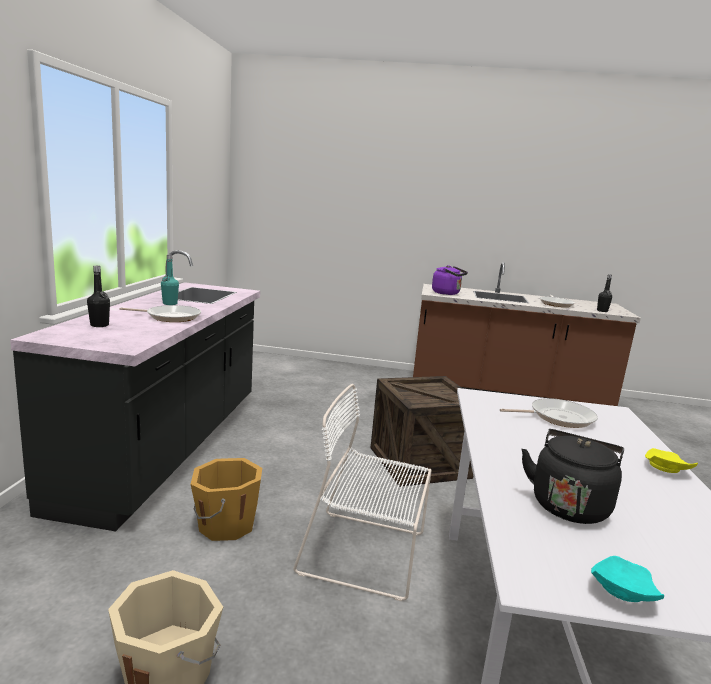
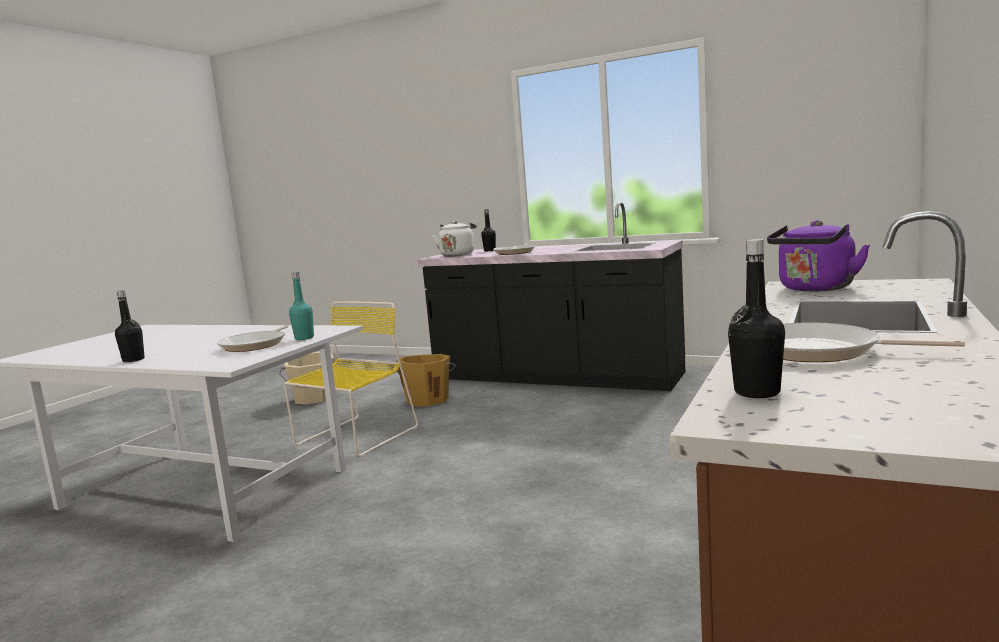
camera: 110 degrees right, 5 degrees down
turquoise bottle [161,254,179,305] -> turquoise bottle moved to [289,272,314,340]
white chair [293,384,431,601] -> yellow chair [284,302,418,457]
crate [371,376,473,487] -> none
black kettle [521,429,624,524] -> none
turquoise plate [591,556,664,602] -> none
yellow plate [645,448,698,473] -> black bottle [115,290,145,362]
none -> white kettle [432,221,477,257]

